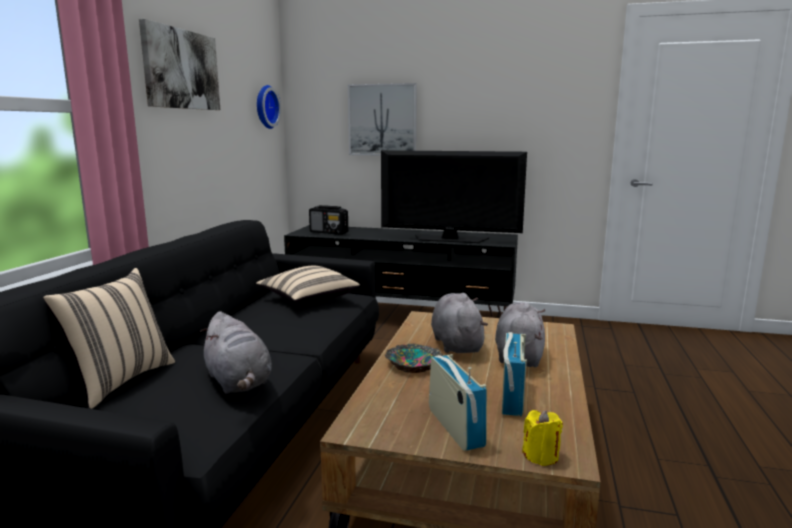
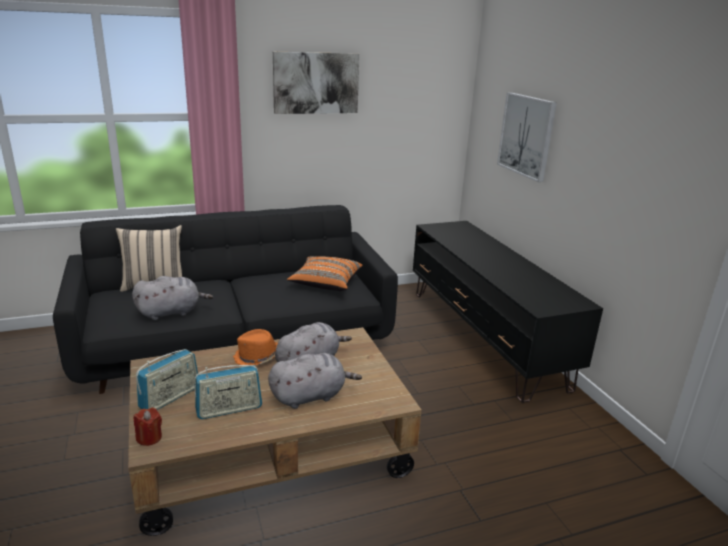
camera: 55 degrees right, 10 degrees up
grey plush toy [200,311,272,394] -> grey plush toy turned 135 degrees counterclockwise [132,276,213,320]
beige pillow [256,266,360,303] -> orange pillow [287,256,363,291]
wall clock [257,85,281,129] -> none
radio [309,205,348,235] -> none
television [381,150,527,243] -> none
bowl [385,343,443,373] -> orange hat [233,329,278,365]
yellow candle [522,410,563,466] -> red candle [134,407,162,446]

